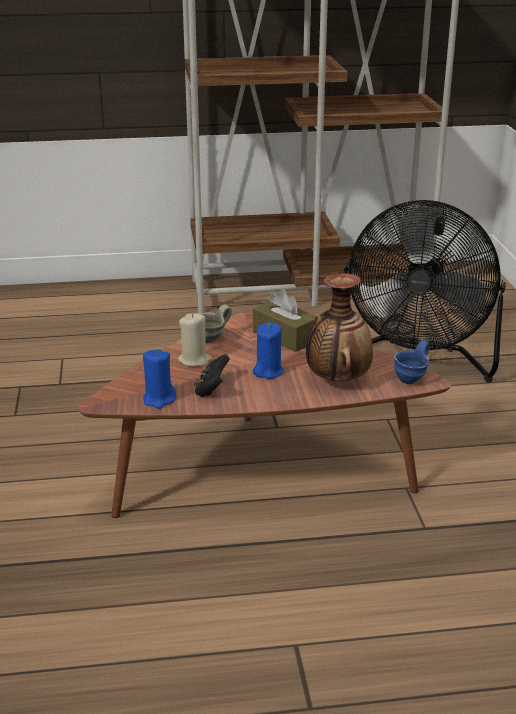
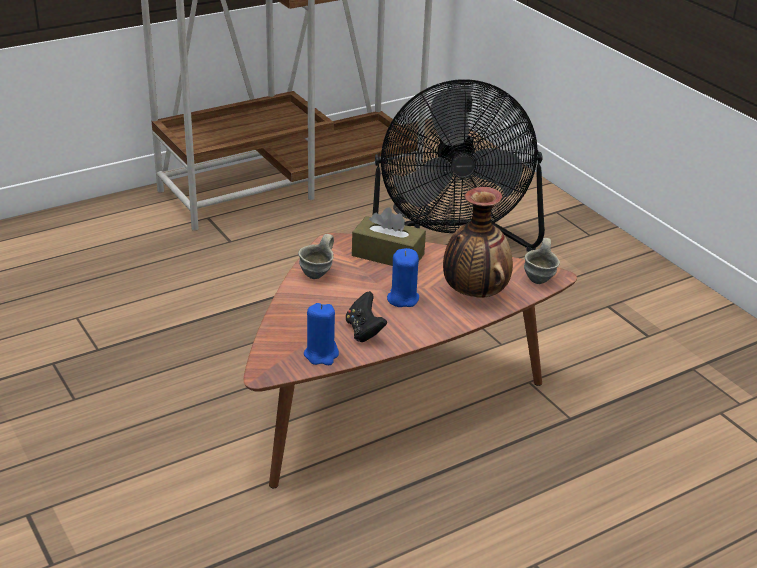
camera: 25 degrees left, 5 degrees up
beige candle [178,313,212,366] -> none
blue mug [394,340,430,384] -> grey mug [524,238,560,284]

